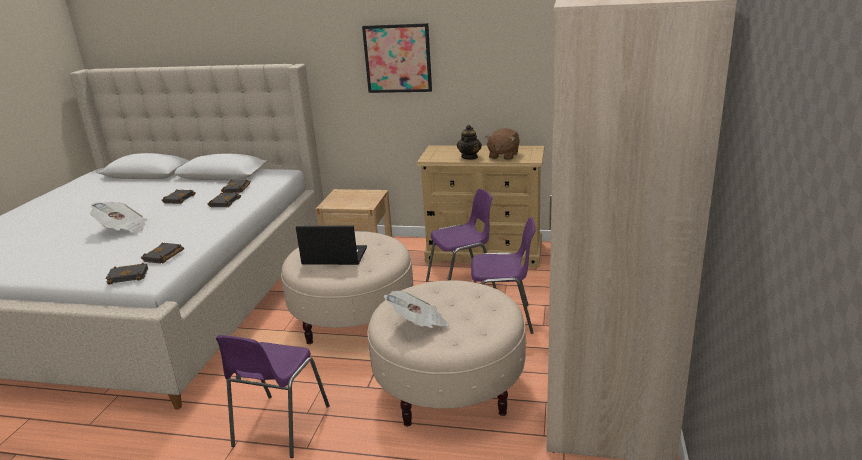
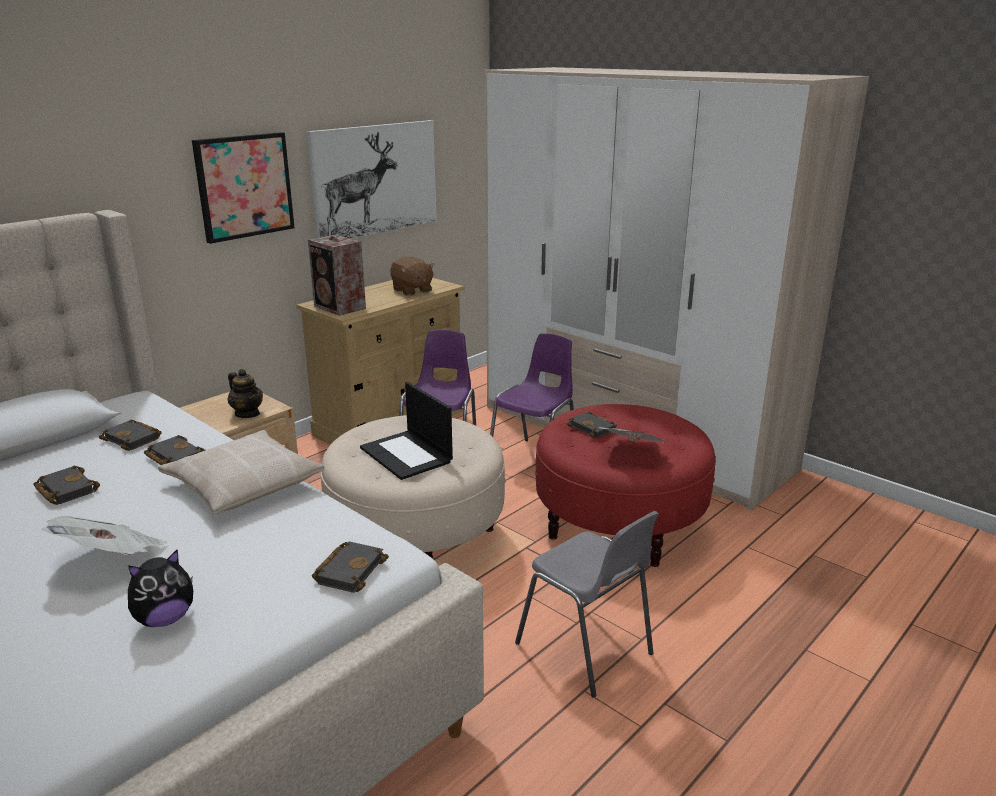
camera: 60 degrees left, 0 degrees up
black book [141,242,184,264] -> black book moved to [567,411,617,438]
purple chair [216,335,330,458] -> grey chair [515,511,659,697]
laptop [296,226,367,265] -> laptop turned 75 degrees counterclockwise [360,382,453,480]
beige ottoman [367,281,527,426] -> red ottoman [536,404,716,567]
teapot [457,125,482,160] -> teapot moved to [228,369,263,418]
none -> plush toy [128,549,193,627]
none -> beige pillow [158,430,324,514]
none -> picture [307,120,436,239]
none -> speaker [308,235,366,316]

